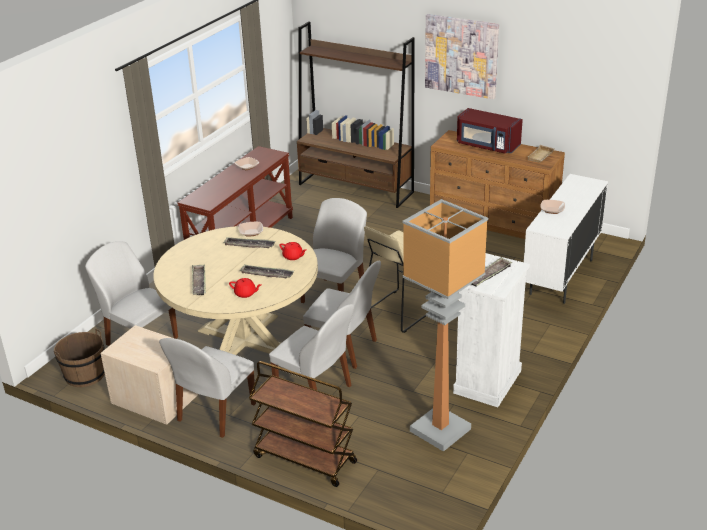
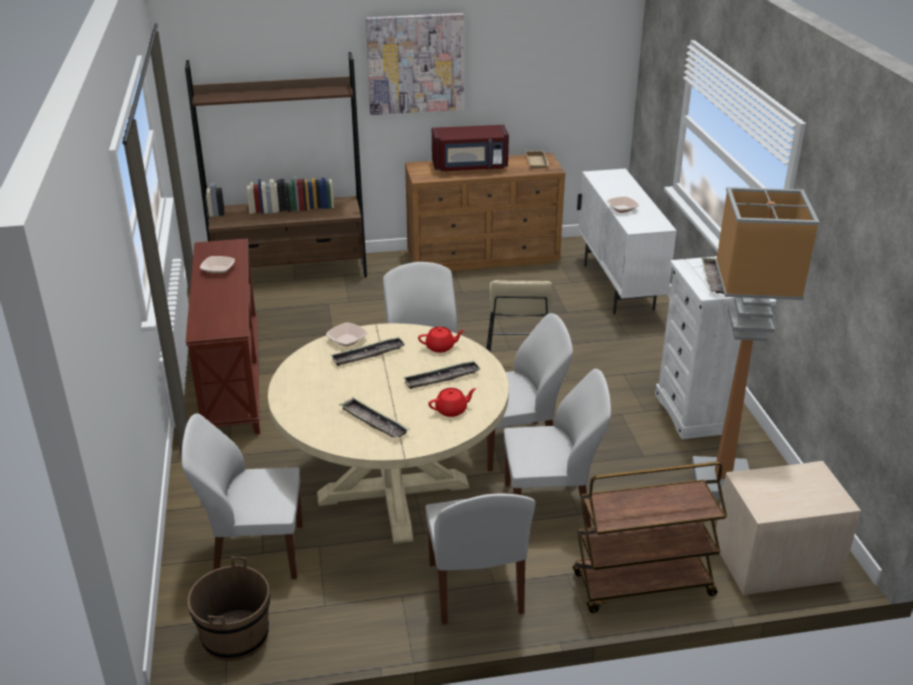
camera: 40 degrees left, 0 degrees up
beige nightstand [101,325,198,425] -> beige nightstand moved to [714,461,861,595]

